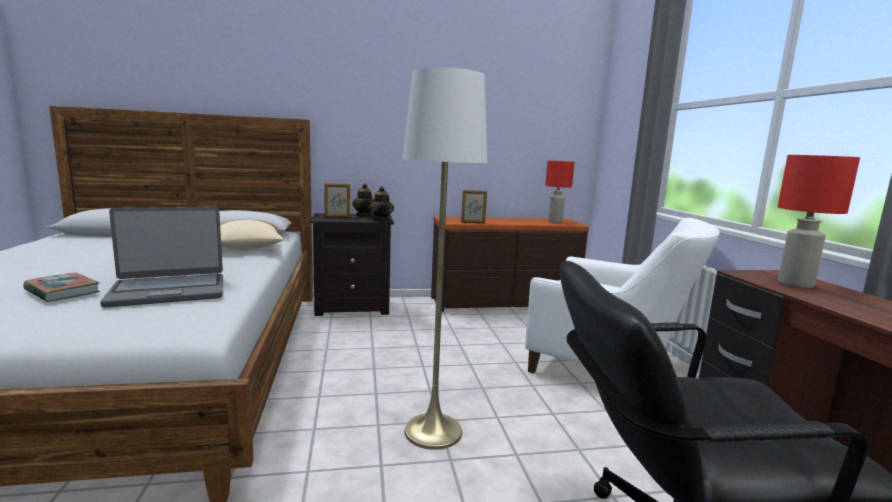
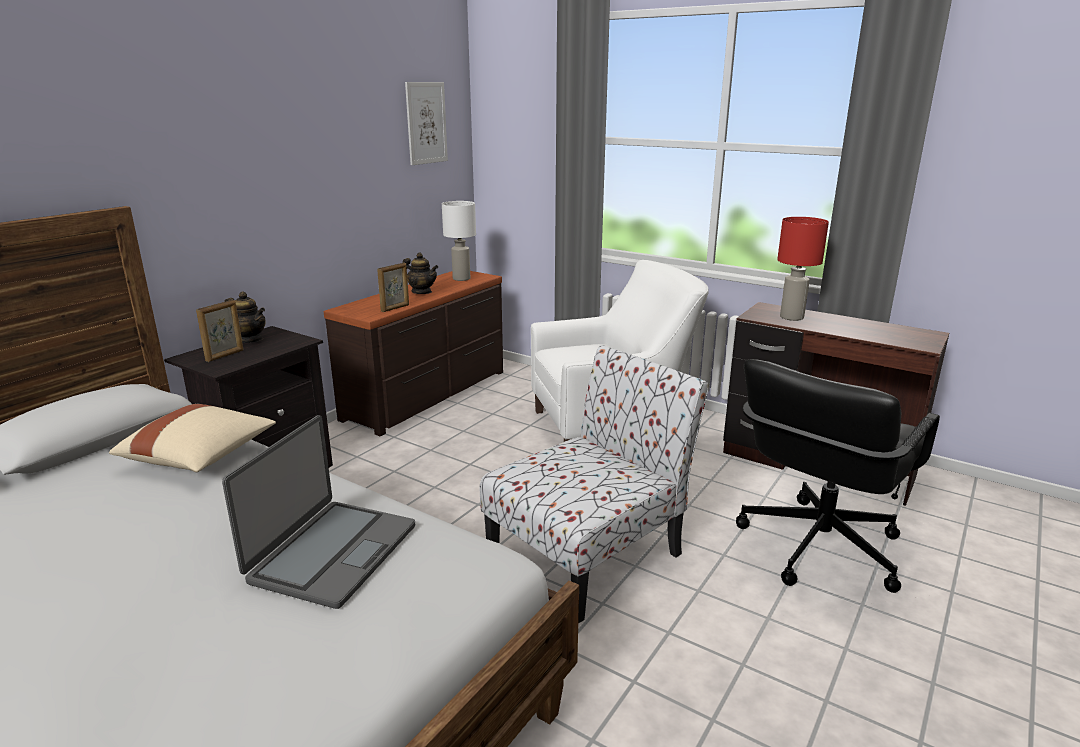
camera: 45 degrees left, 10 degrees up
book [23,273,100,302] -> none
teapot [369,186,394,221] -> teapot moved to [403,253,438,294]
white floor lamp [403,67,487,450] -> chair [480,345,709,624]
red table lamp [545,161,574,223] -> white table lamp [442,201,476,281]
none -> picture [405,82,448,165]

